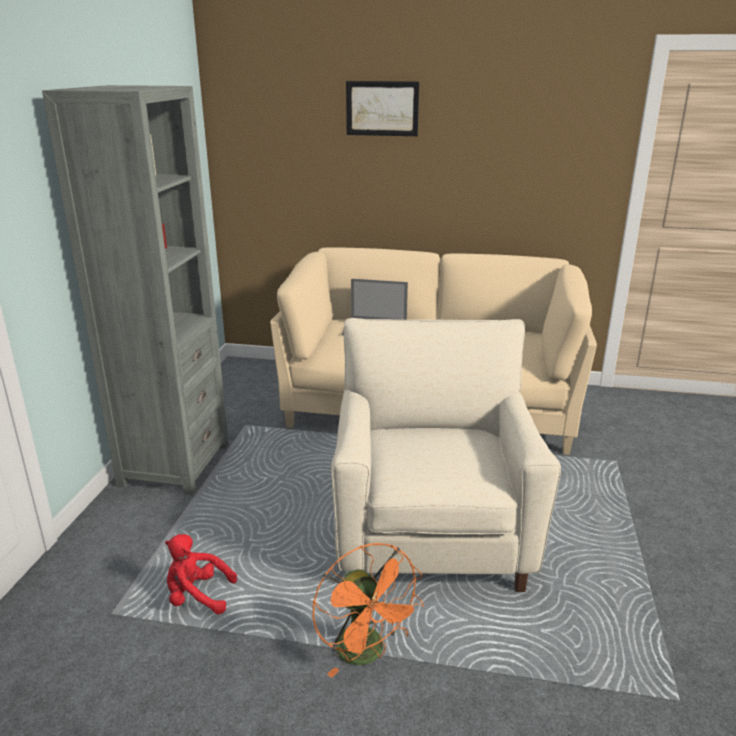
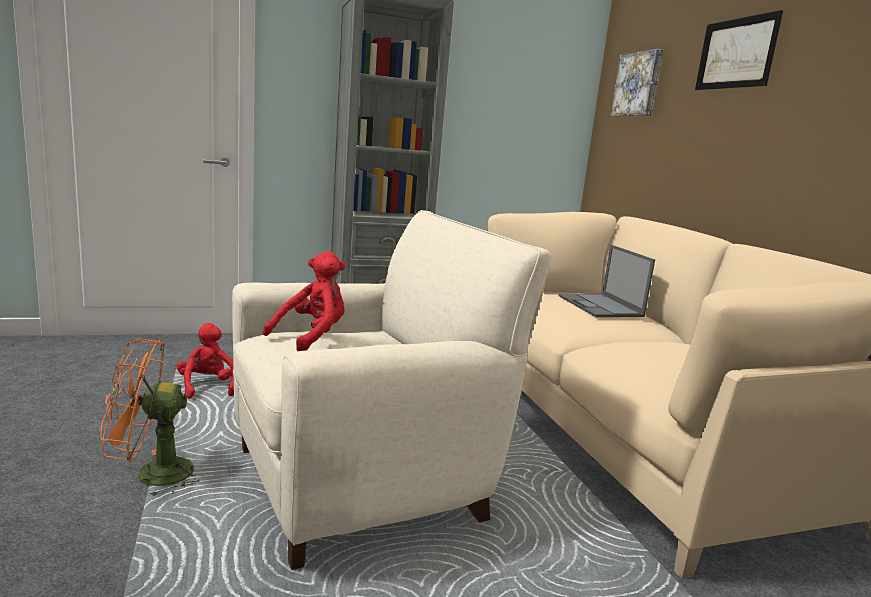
camera: 60 degrees right, 10 degrees down
orange fan [312,543,424,678] -> orange fan turned 45 degrees clockwise [100,338,200,498]
none -> red plush toy [263,251,346,351]
none -> picture [611,49,664,116]

